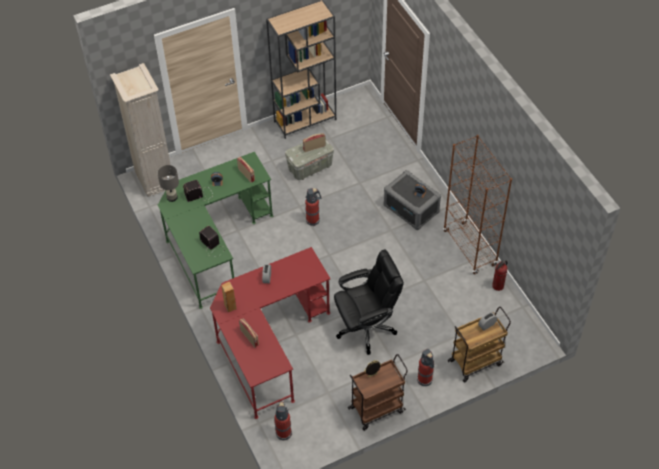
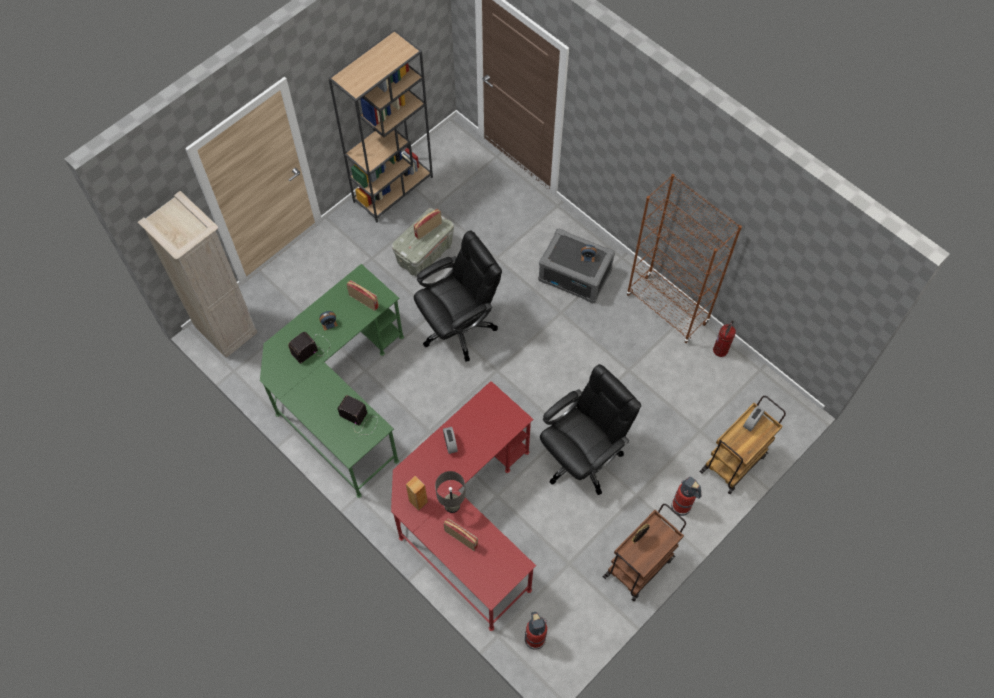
camera: 20 degrees left, 10 degrees up
grey table lamp [158,165,179,202] -> grey table lamp moved to [435,471,466,513]
fire extinguisher [305,188,321,226] -> black office chair [414,230,502,362]

